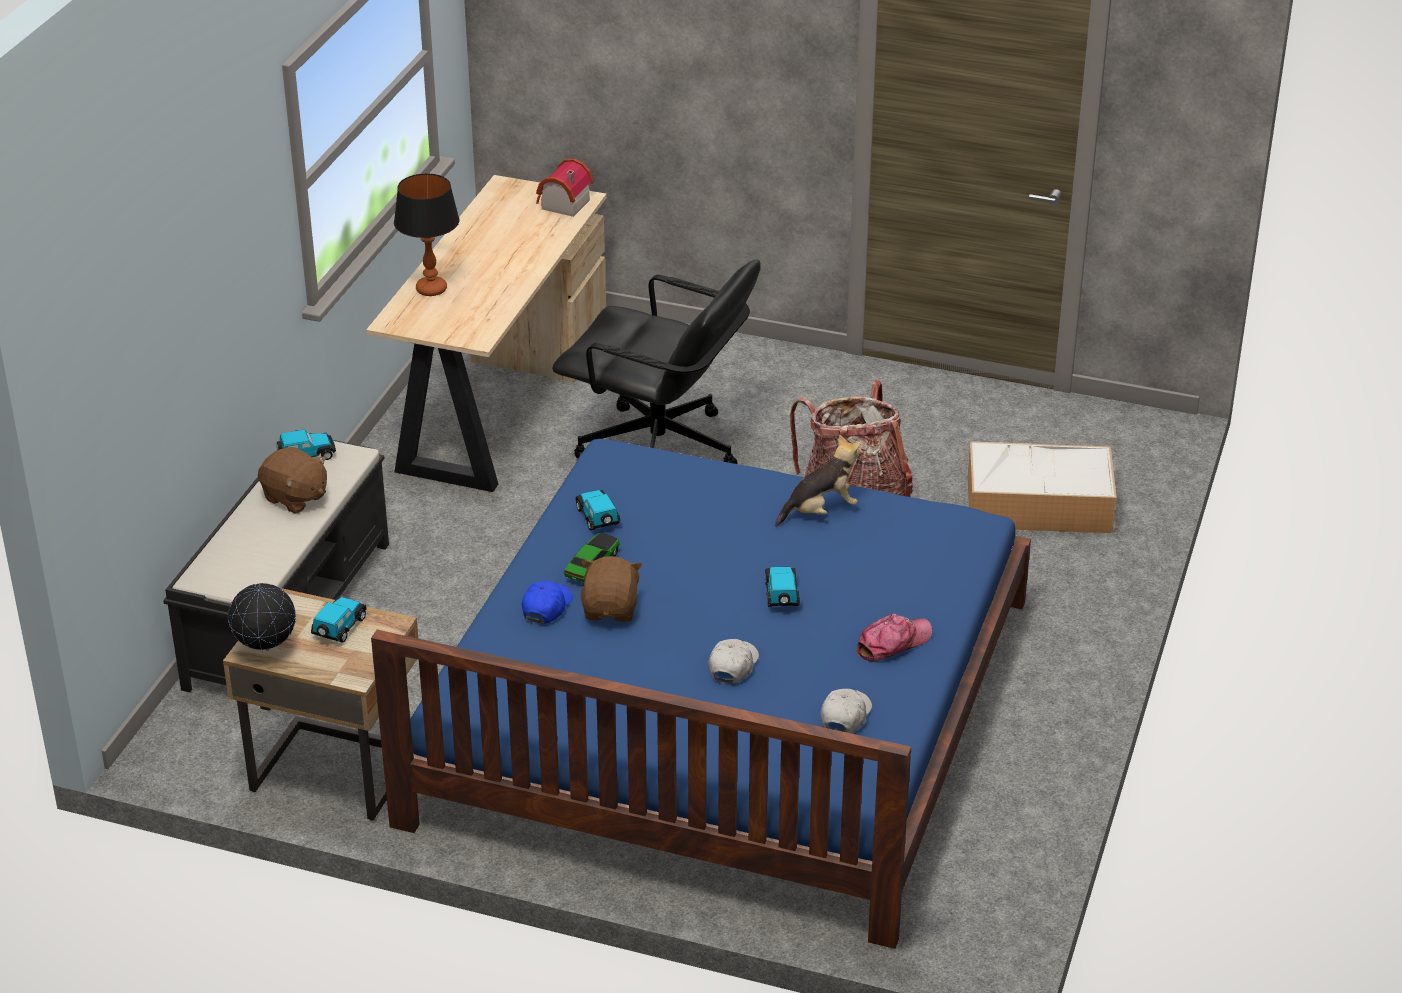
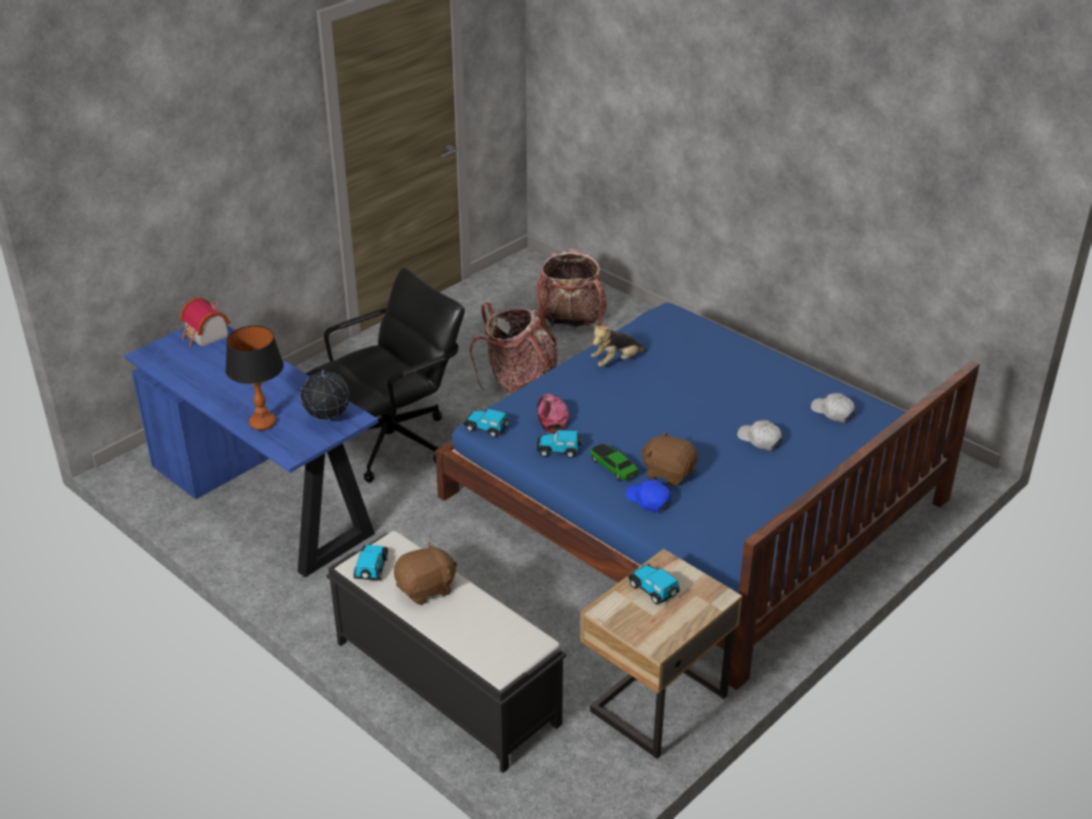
camera: 65 degrees left, 0 degrees up
globe [228,583,296,651] -> globe moved to [301,370,350,421]
beige desk [366,175,607,492] -> blue desk [125,325,378,577]
toy car [765,567,800,607] -> toy car moved to [463,409,509,438]
plush toy [775,434,861,527] -> plush toy turned 120 degrees counterclockwise [591,325,647,367]
cap [856,613,932,662] -> cap moved to [537,394,569,434]
storage box [967,442,1117,533] -> backpack [537,248,607,329]

